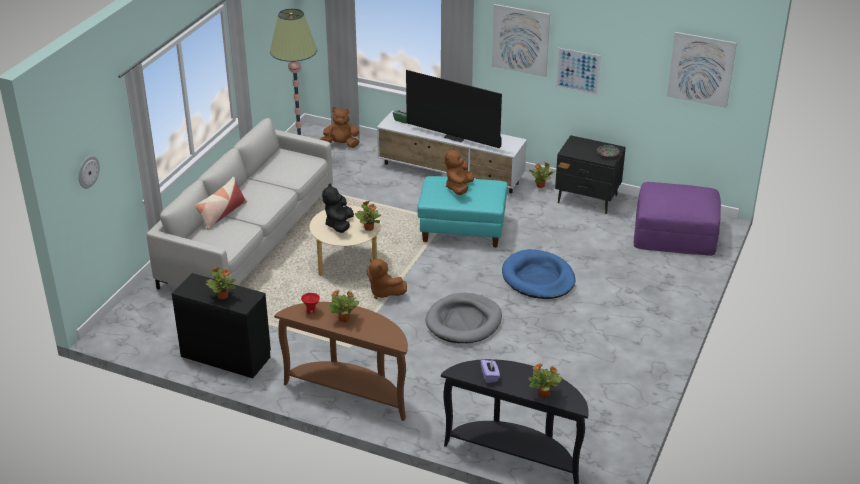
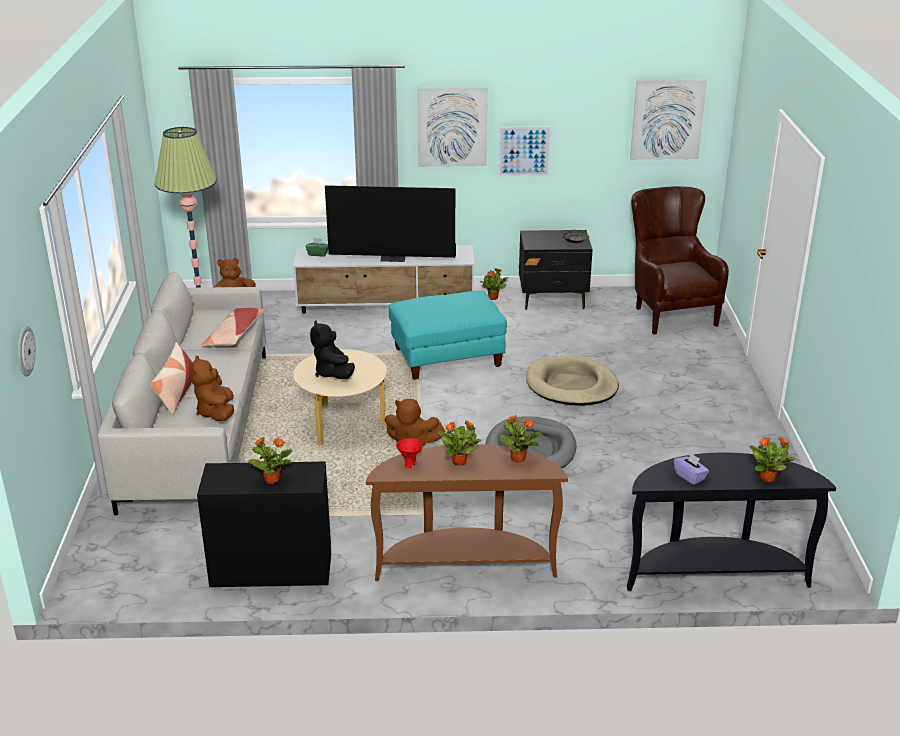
camera: 25 degrees left, 5 degrees down
potted plant [355,200,381,231] -> potted plant moved to [497,416,542,463]
brown plush toy [445,147,474,195] -> brown plush toy moved to [189,355,234,421]
blue dog bed [502,249,576,299] -> beige dog bed [526,356,619,406]
purple ottoman [634,182,721,256] -> brown armchair [631,186,729,335]
none -> pillow [201,308,265,347]

